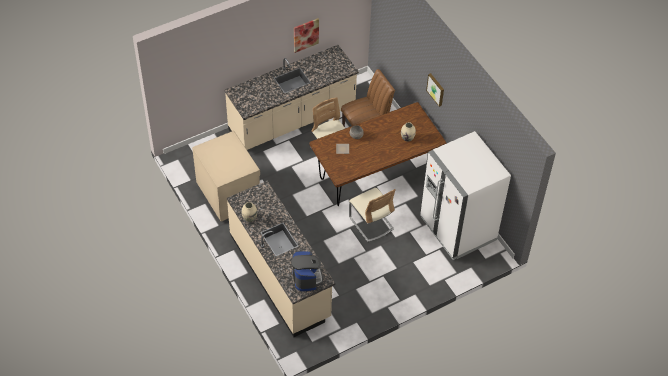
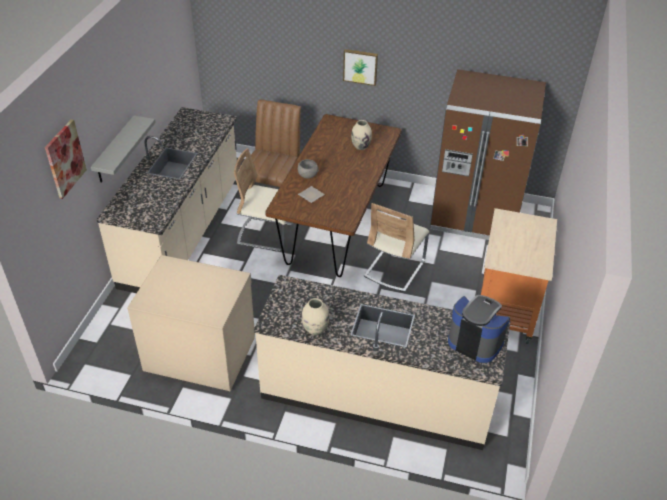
camera: 45 degrees left, 10 degrees down
picture [294,18,319,53] -> picture moved to [45,119,87,199]
beige chair [349,188,396,242] -> beige chair turned 105 degrees clockwise [364,203,429,292]
white fridge [420,131,511,260] -> brown fridge [430,69,546,240]
none -> grey shelf [91,115,156,183]
none -> orange cart [481,208,557,344]

